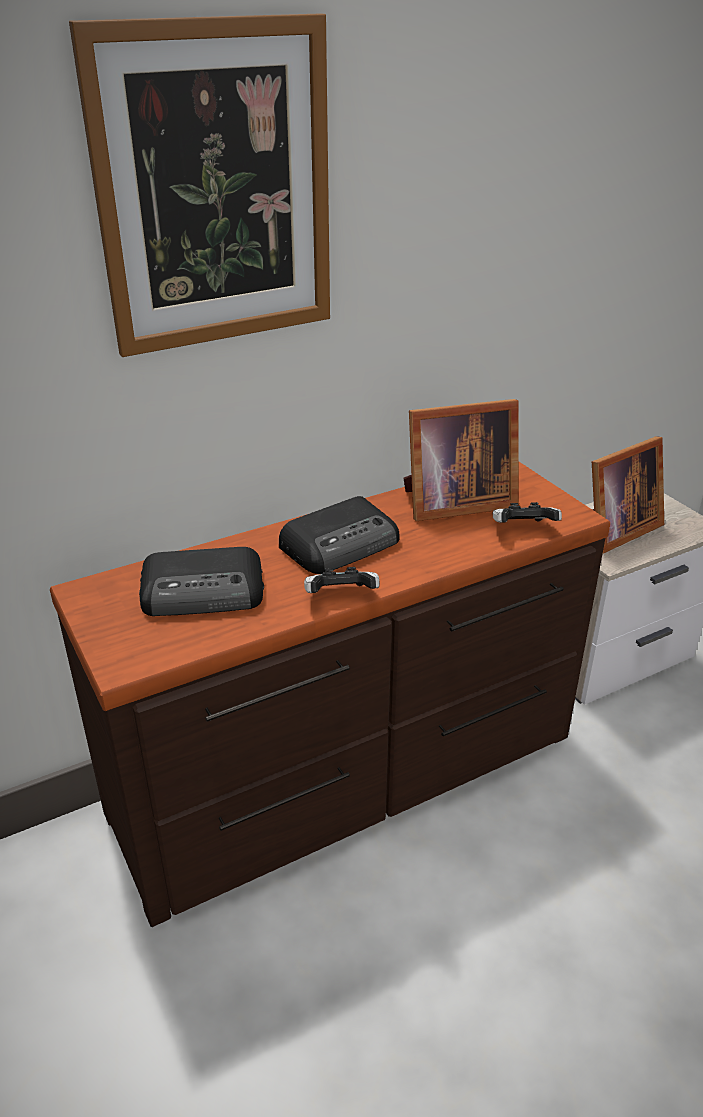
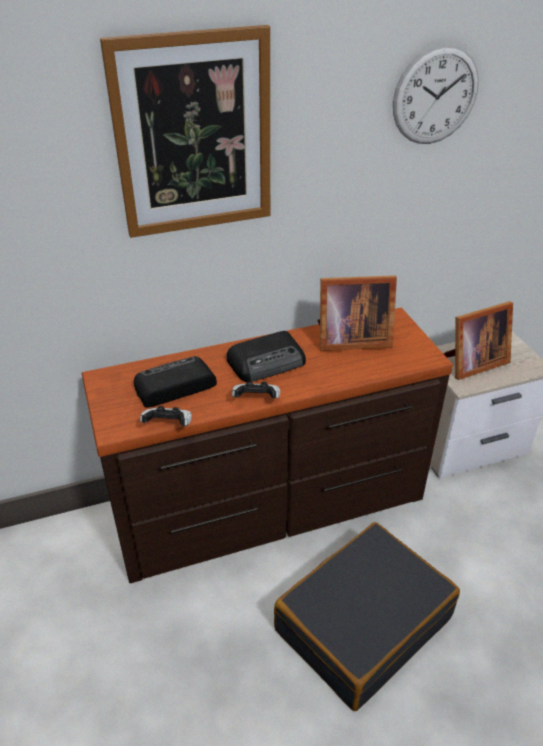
camera: 10 degrees right, 5 degrees up
radio [139,547,264,616] -> radio turned 150 degrees clockwise [134,356,217,408]
game controller [493,502,562,523] -> game controller moved to [140,406,192,426]
none -> black suitcase [274,522,460,711]
none -> wall clock [393,44,479,144]

